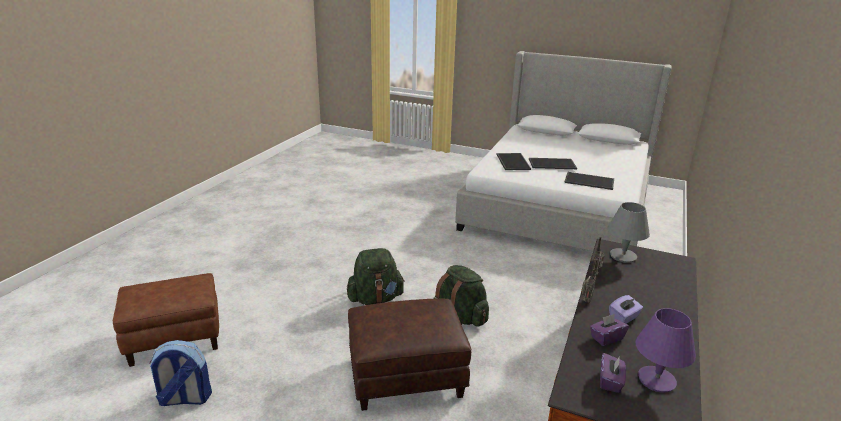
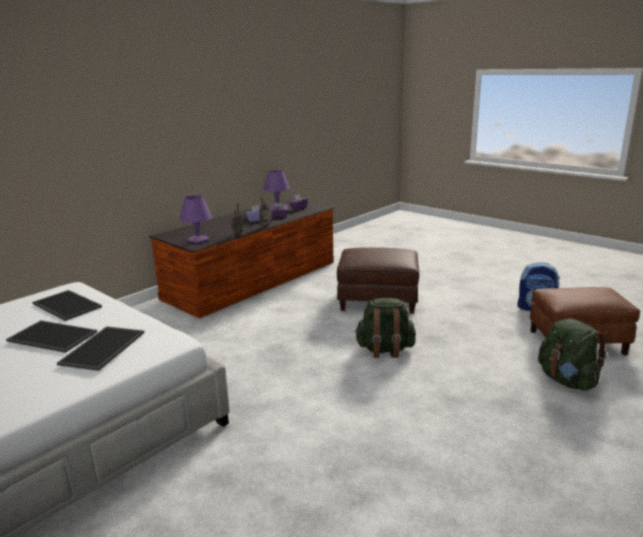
camera: 160 degrees left, 5 degrees down
green backpack [433,265,489,327] -> green backpack moved to [538,319,607,391]
grey table lamp [608,202,650,263] -> purple table lamp [180,195,212,243]

